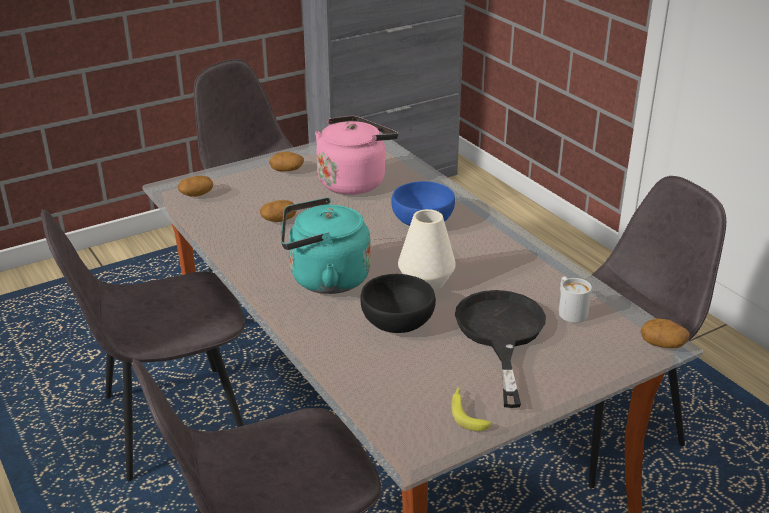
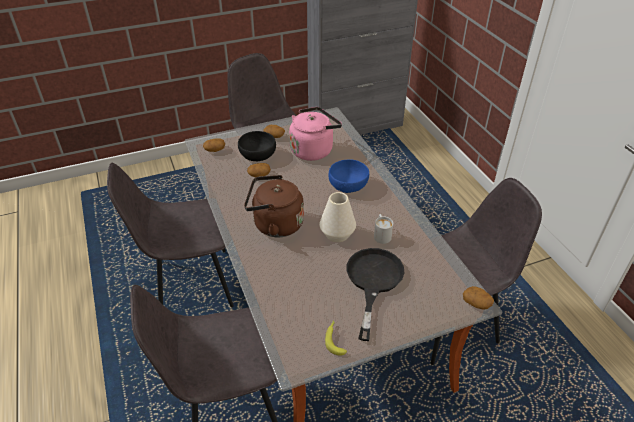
camera: 10 degrees right, 10 degrees up
turquoise kettle [281,197,371,294] -> brown kettle [244,175,304,237]
black bowl [360,274,436,333] -> black bowl moved to [238,131,276,161]
white mug [559,276,592,323] -> white mug moved to [374,214,393,244]

